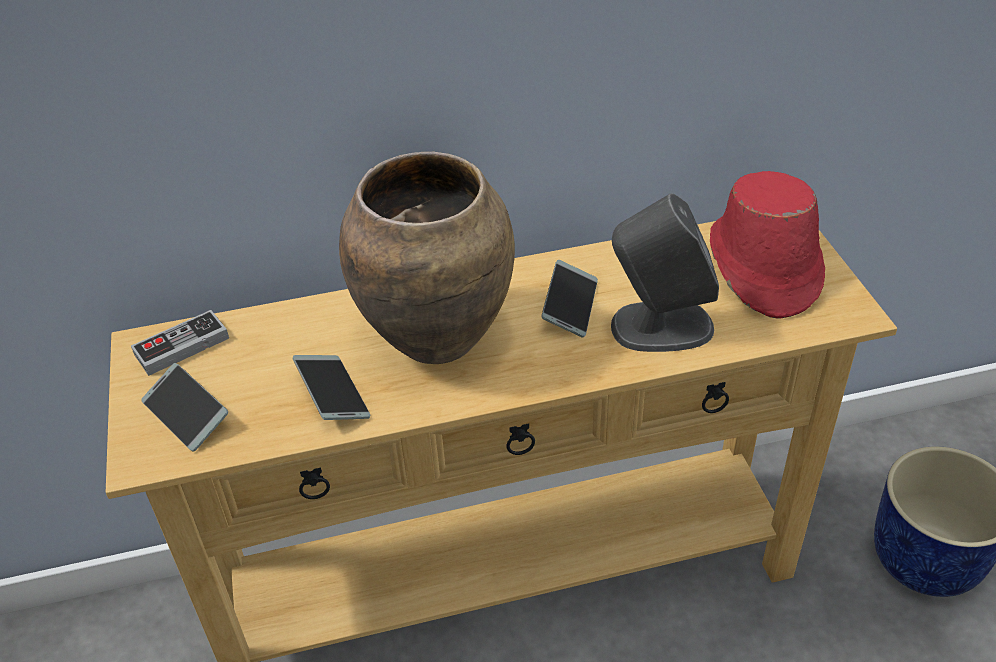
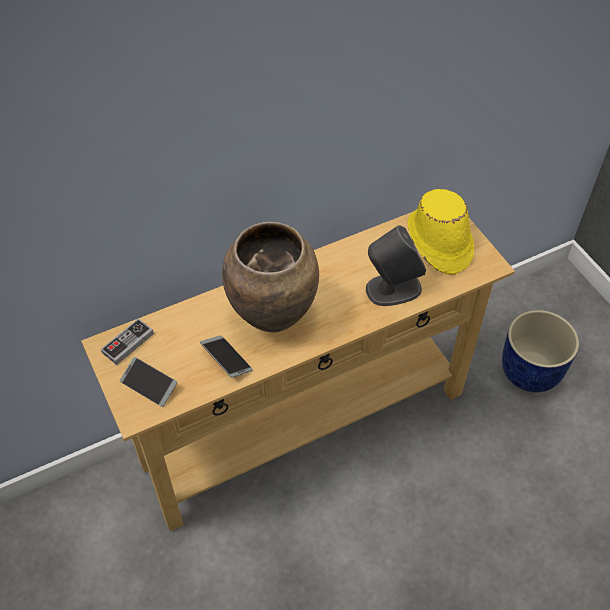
camera: 15 degrees left, 10 degrees up
phone [542,260,598,337] -> none
red hat [710,171,825,319] -> yellow hat [408,189,474,275]

